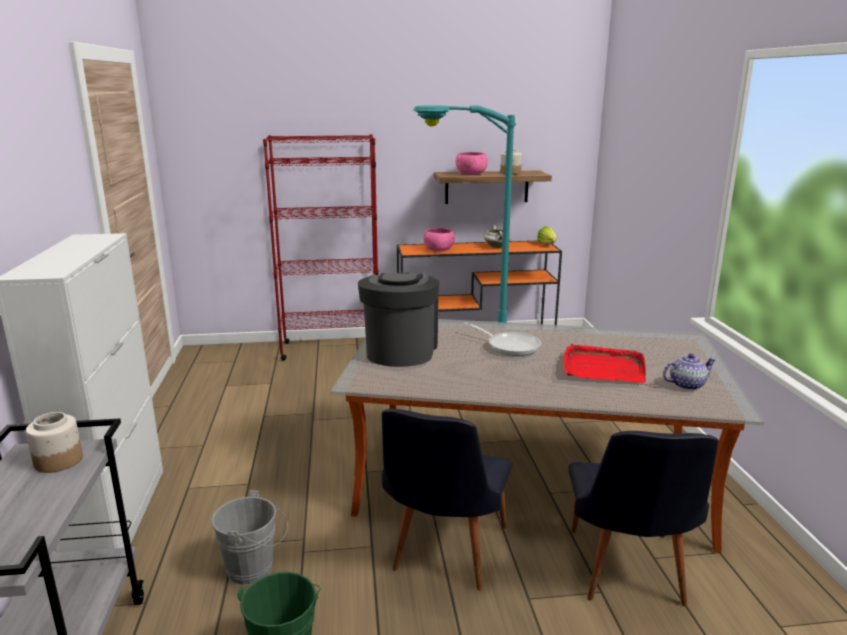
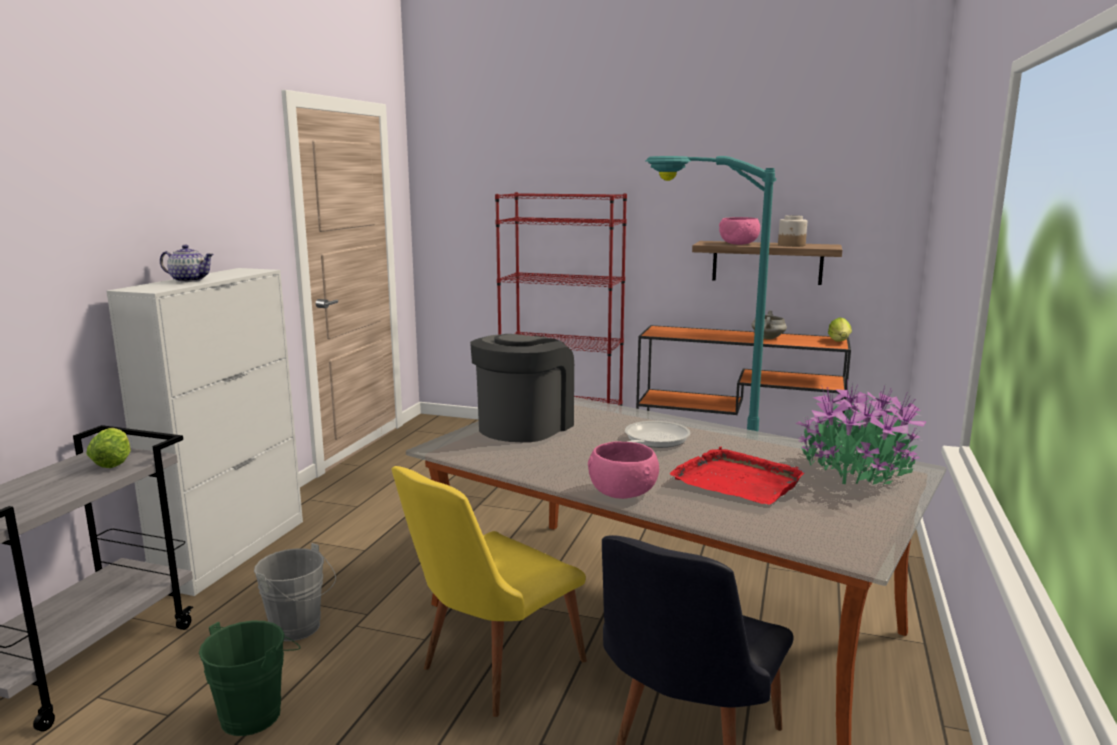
camera: 25 degrees right, 5 degrees down
jar [26,412,83,473] -> lettuce [87,428,131,468]
black chair [382,409,512,590] -> yellow chair [391,466,587,717]
pink bowl [423,228,455,251] -> pink bowl moved to [588,442,659,499]
frying pan [464,322,541,356] -> frying pan turned 120 degrees counterclockwise [625,421,690,448]
teapot [663,353,716,390] -> teapot moved to [160,245,214,282]
none -> potted plant [795,379,926,486]

